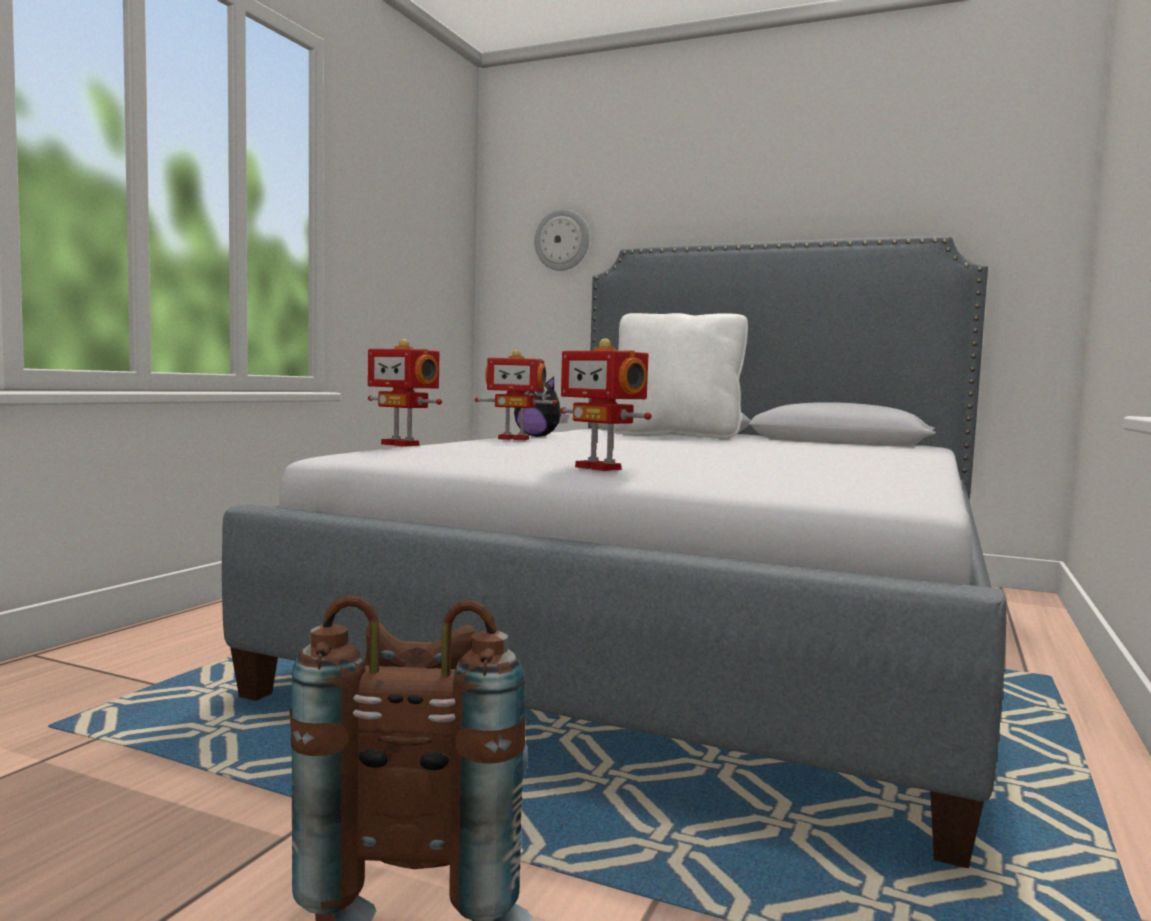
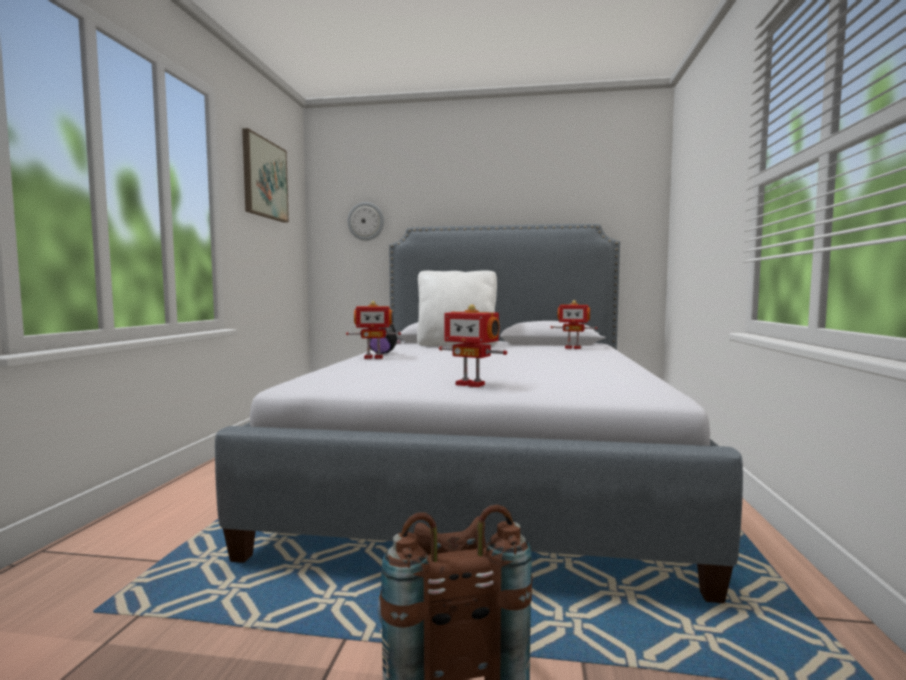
camera: 15 degrees left, 0 degrees up
toy robot [368,339,442,447] -> toy robot moved to [550,300,598,349]
none -> picture [242,128,289,223]

